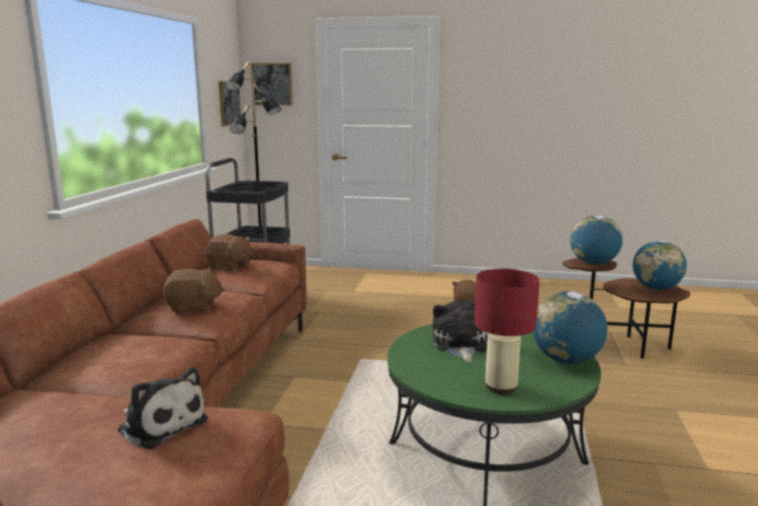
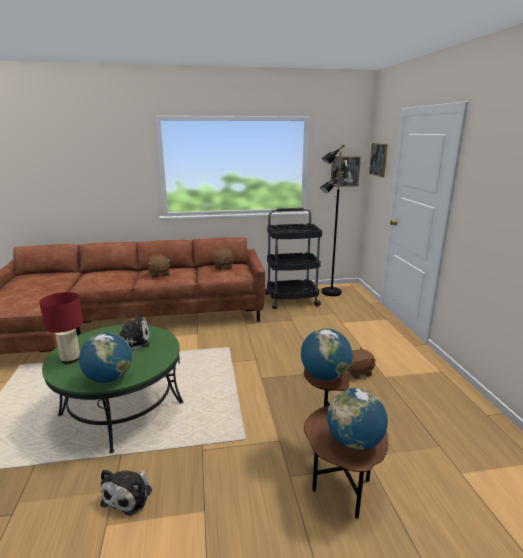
camera: 70 degrees right, 5 degrees up
plush toy [118,367,208,449] -> plush toy moved to [100,469,152,516]

